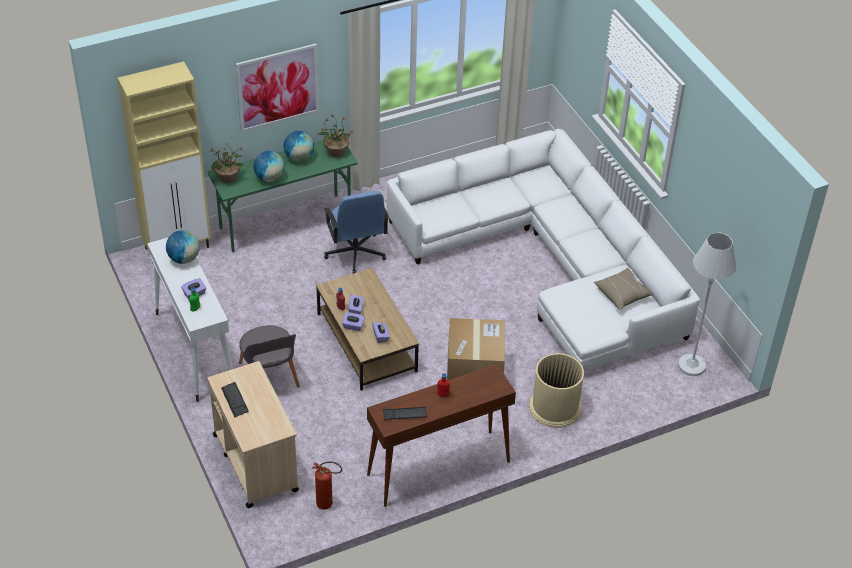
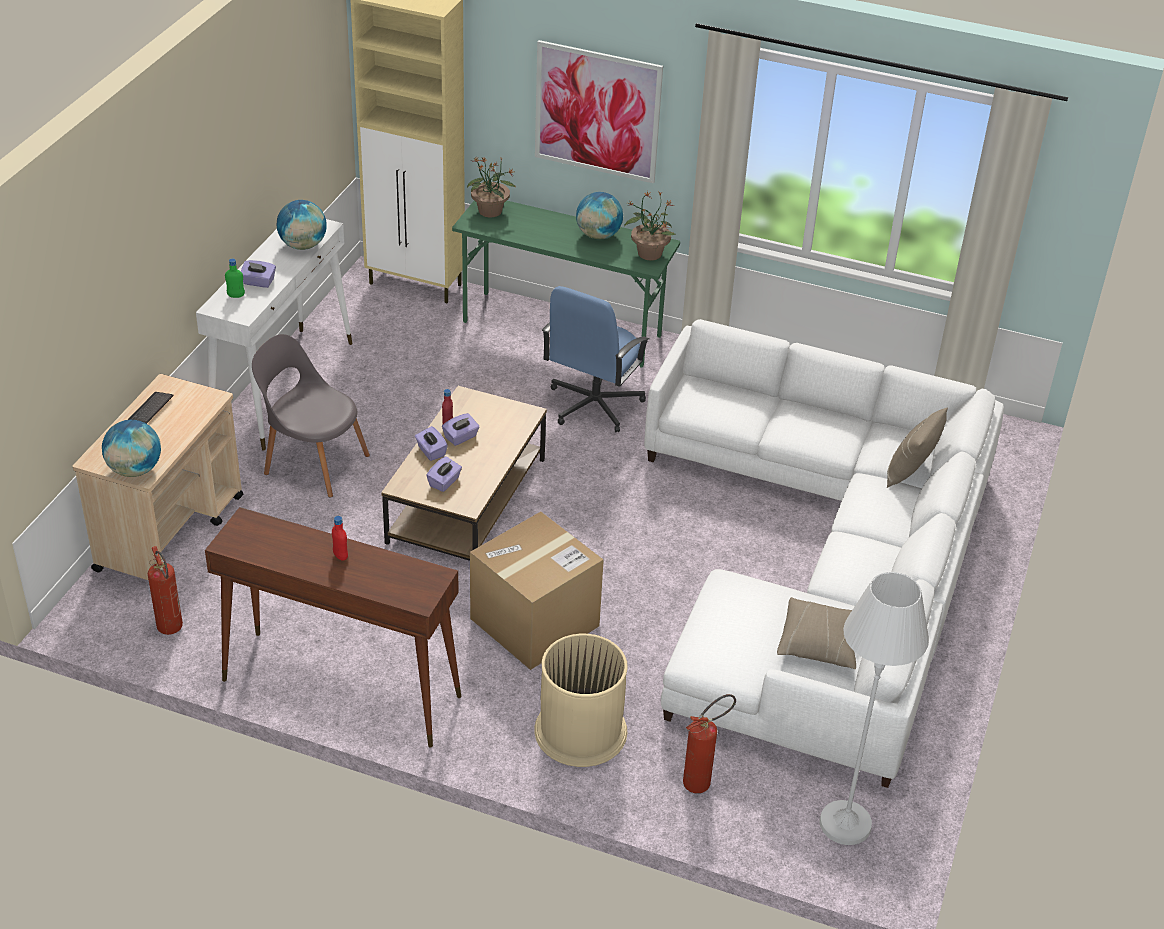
camera: 45 degrees right, 5 degrees down
grey chair [239,325,300,388] -> grey chair turned 90 degrees clockwise [252,334,370,498]
globe [253,151,285,182] -> globe moved to [102,420,161,477]
keyboard [383,407,427,420] -> none
none -> fire extinguisher [683,694,736,793]
none -> beige pillow [887,407,948,488]

